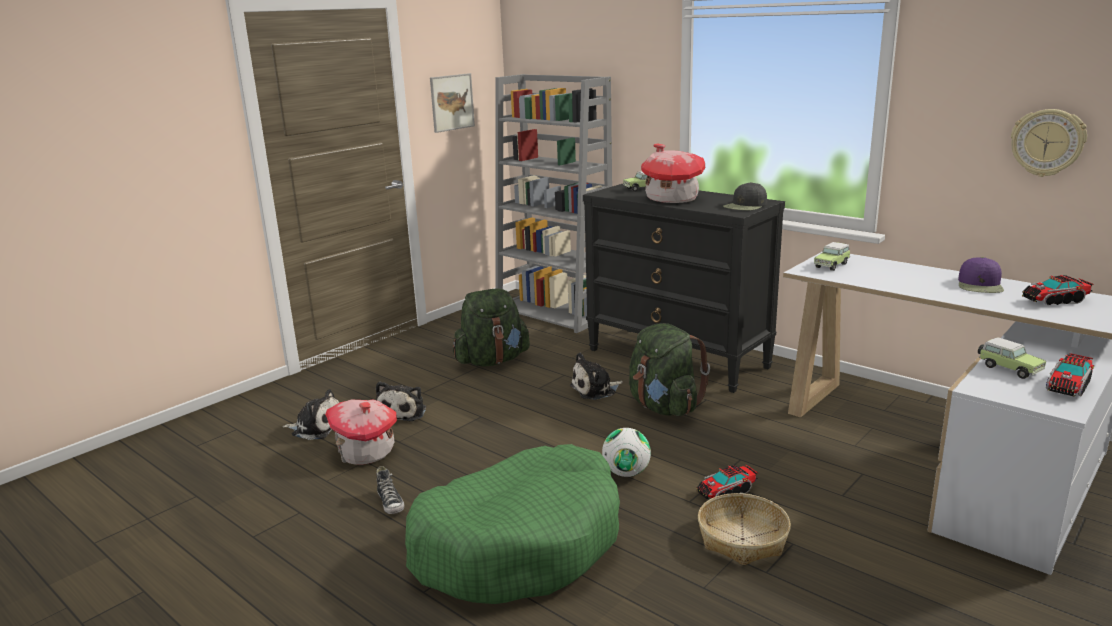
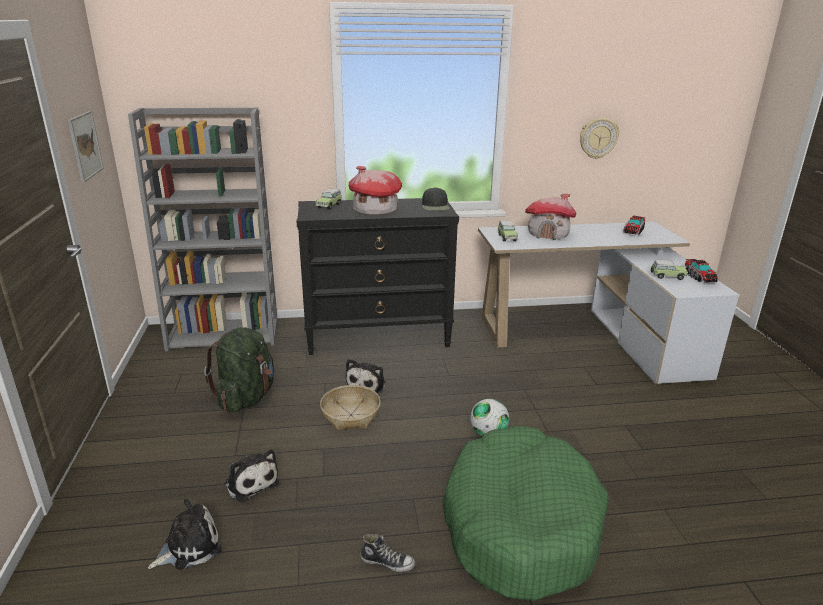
camera: 50 degrees left, 5 degrees up
toy house [325,400,397,465] -> toy house moved to [525,194,576,240]
green backpack [629,323,710,416] -> none
toy truck [696,465,758,500] -> none
basket [698,493,791,565] -> basket moved to [320,385,381,431]
purple cap [958,257,1004,293] -> none

